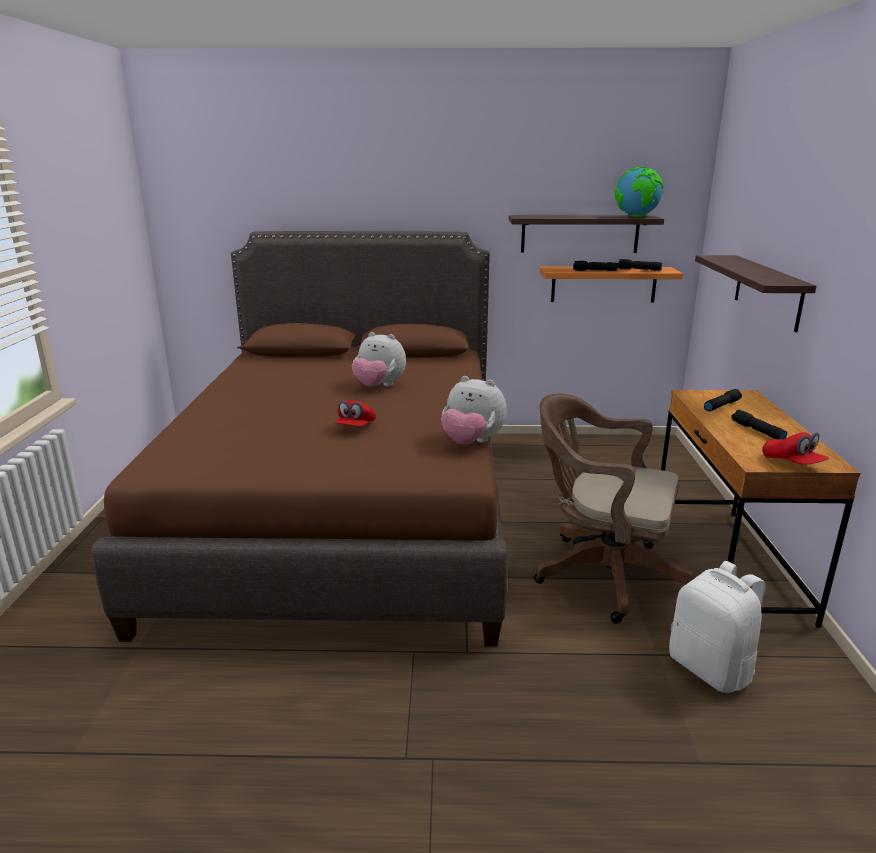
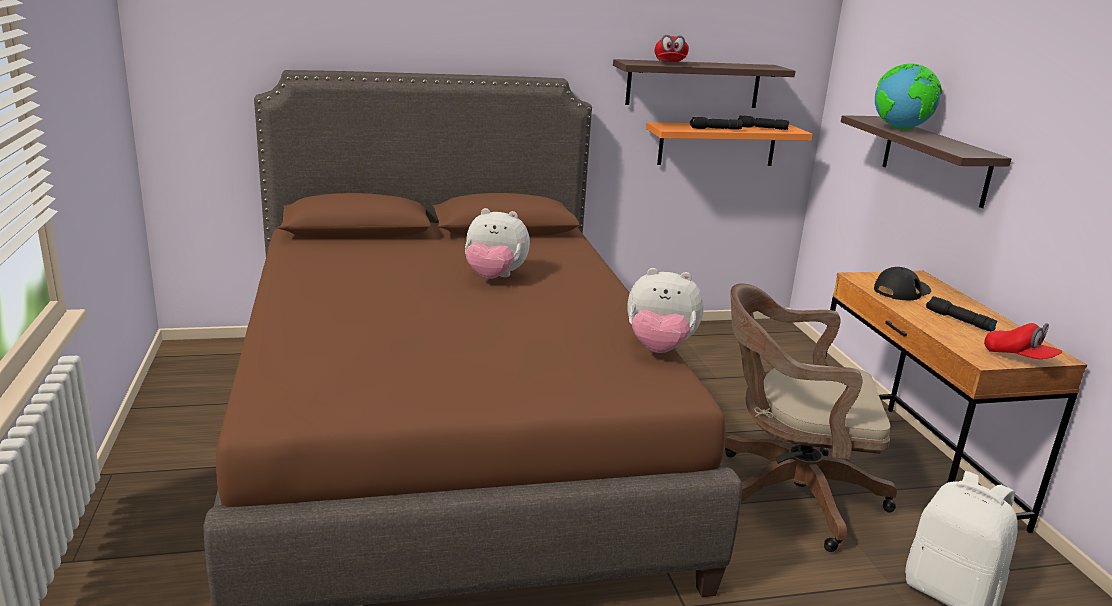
camera: 15 degrees left, 0 degrees up
red cap [334,401,376,426] -> red cap moved to [655,35,689,62]
globe [615,167,663,217] -> globe moved to [875,64,942,130]
black flashlight [704,389,742,411] -> black cap [874,267,931,300]

